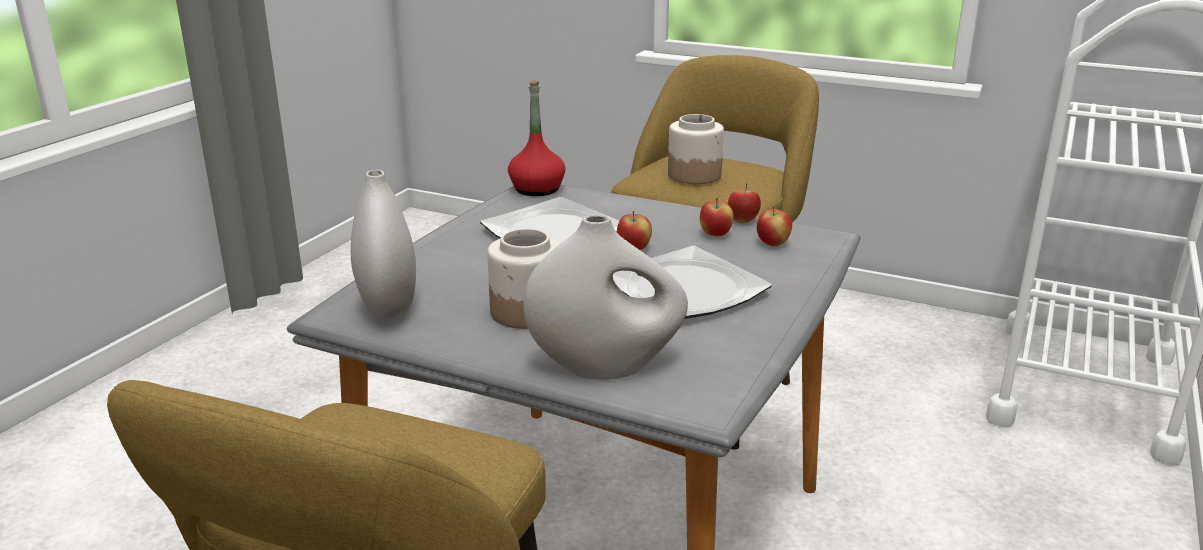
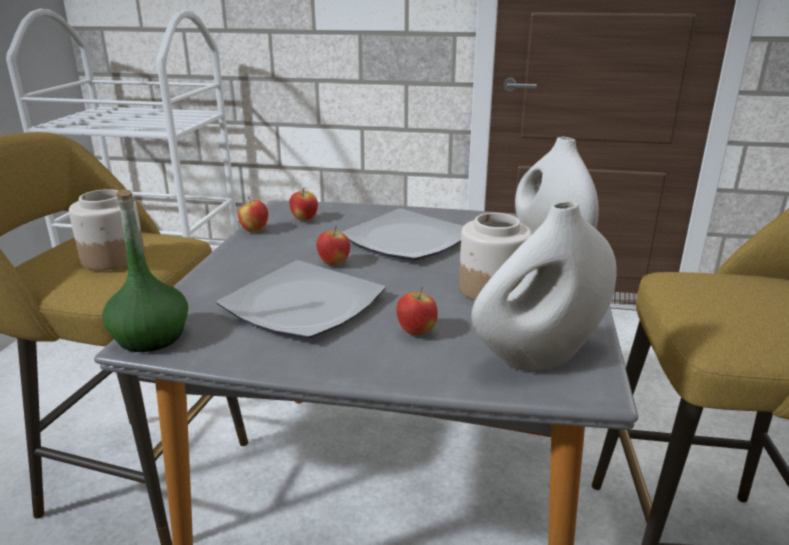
camera: 105 degrees left, 0 degrees up
red bottle [508,80,566,196] -> green bottle [102,189,188,352]
apple [700,198,734,237] -> apple moved to [396,288,438,335]

